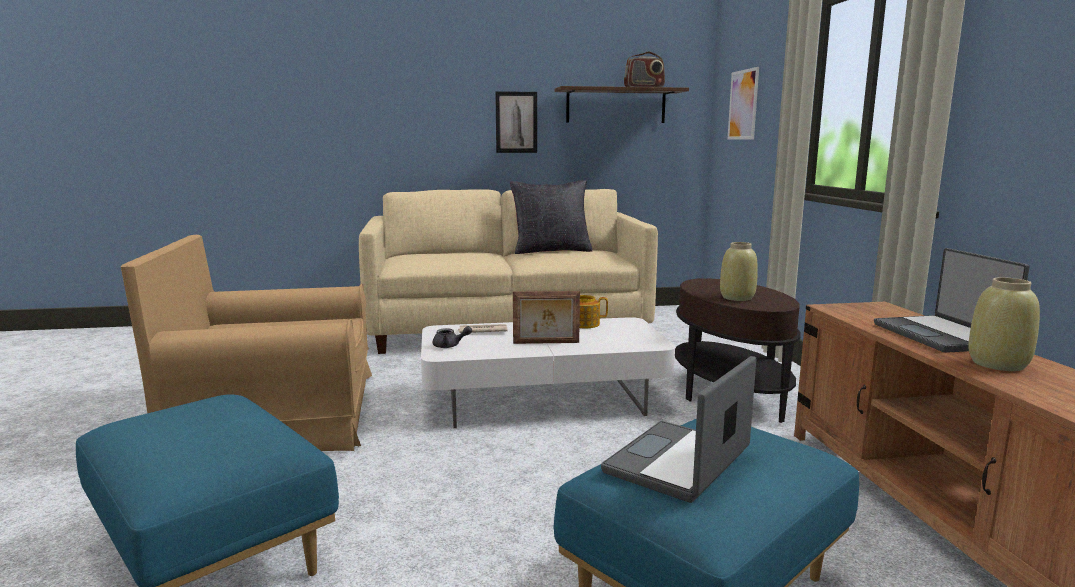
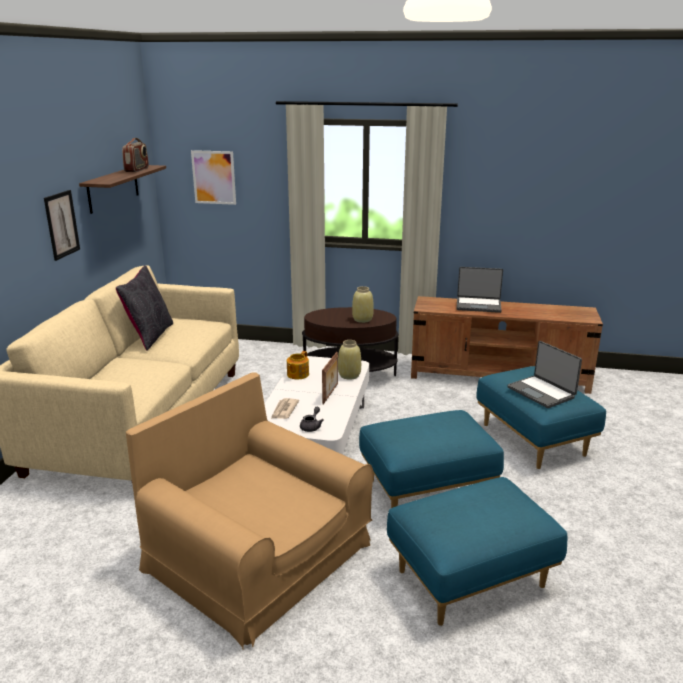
camera: 70 degrees left, 10 degrees up
brown armchair [121,235,372,451] -> brown armchair turned 120 degrees clockwise [126,372,373,649]
beige vase [968,277,1040,371] -> beige vase moved to [338,340,361,380]
none -> blue ottoman [359,410,504,508]

